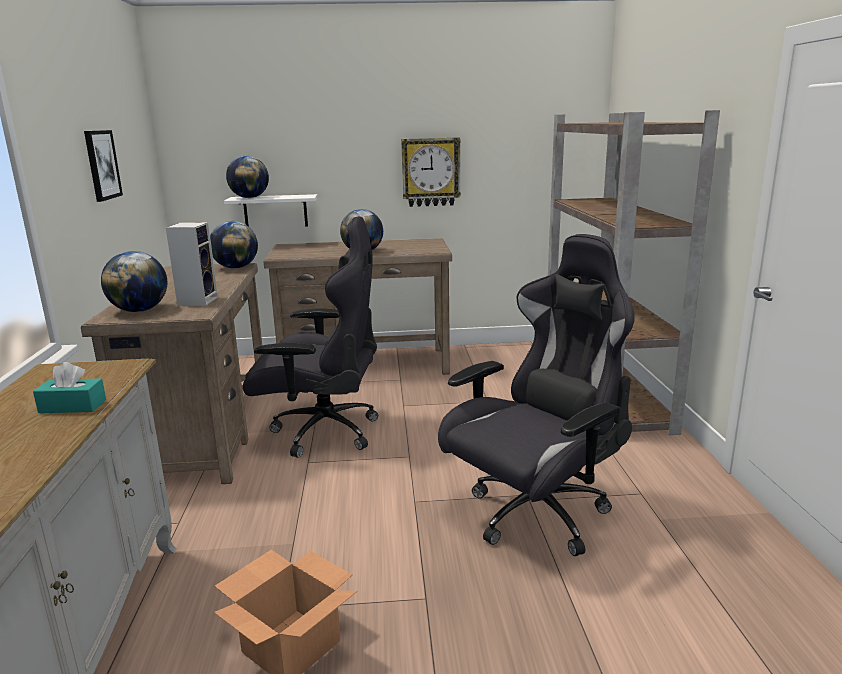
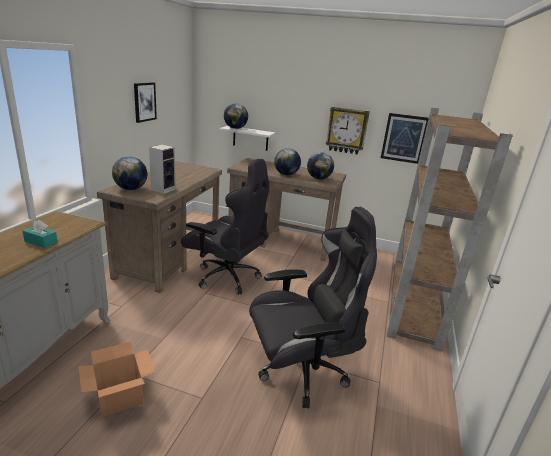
camera: 20 degrees right, 5 degrees up
globe [210,221,258,269] -> globe moved to [307,152,334,179]
none -> picture [381,113,429,164]

